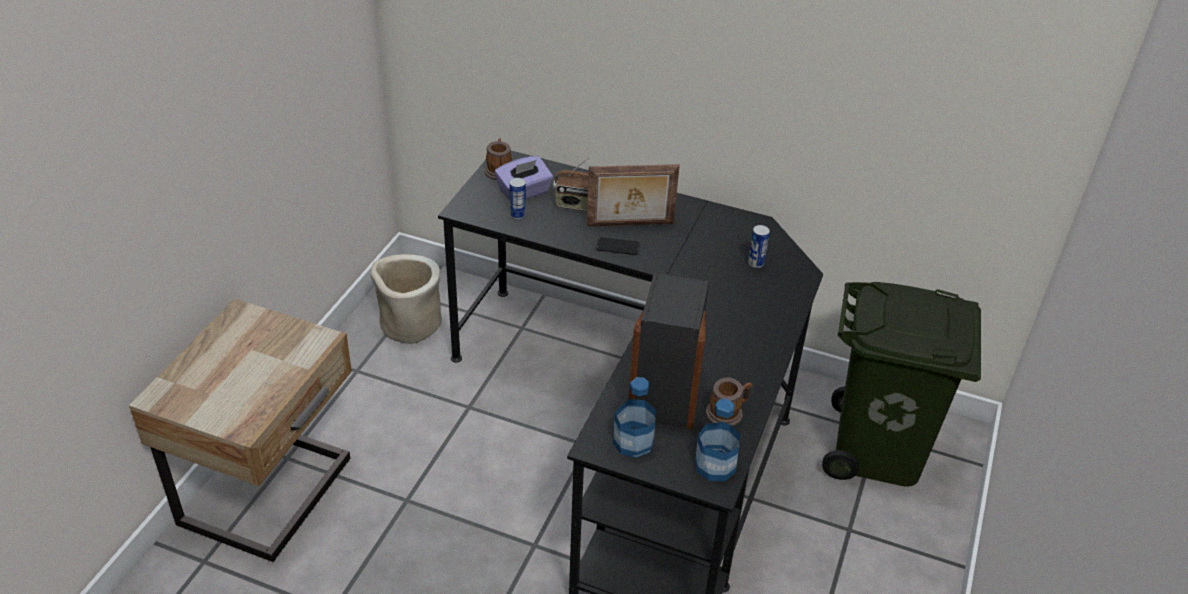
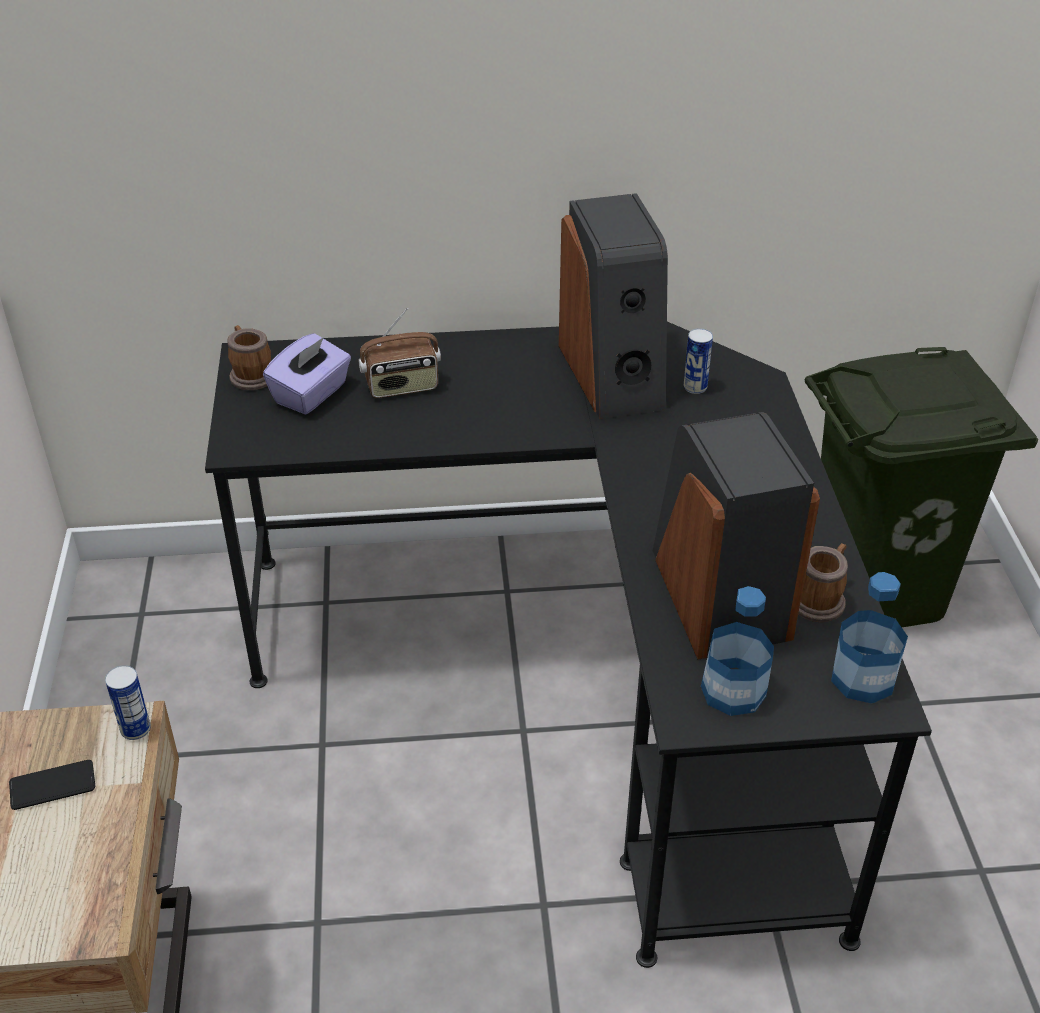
camera: 25 degrees left, 0 degrees up
beige planter [370,254,442,344] -> none
can [510,178,526,220] -> can moved to [105,665,151,740]
picture frame [587,164,680,226] -> none
phone [596,237,640,255] -> phone moved to [9,760,95,810]
none -> speaker [558,193,668,419]

